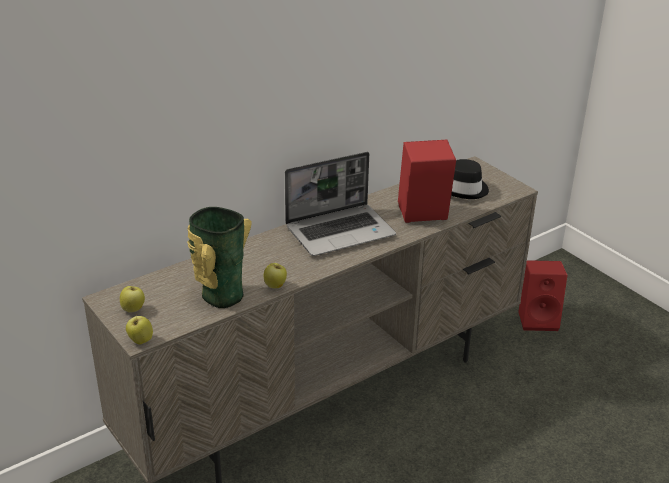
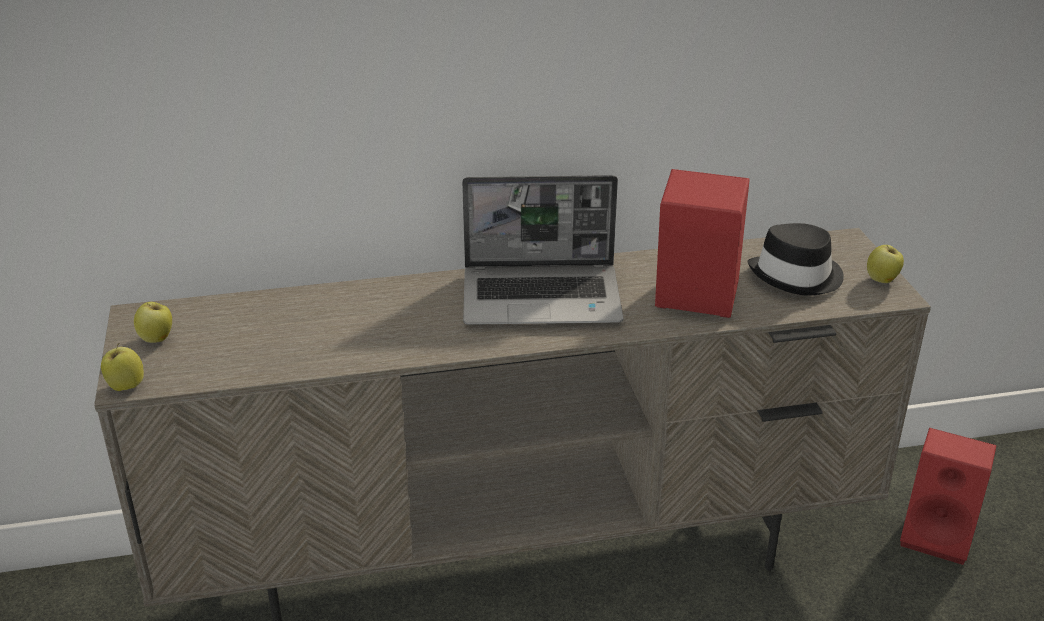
camera: 25 degrees right, 0 degrees up
vase [187,207,252,308] -> none
apple [264,263,287,288] -> apple moved to [867,245,904,283]

